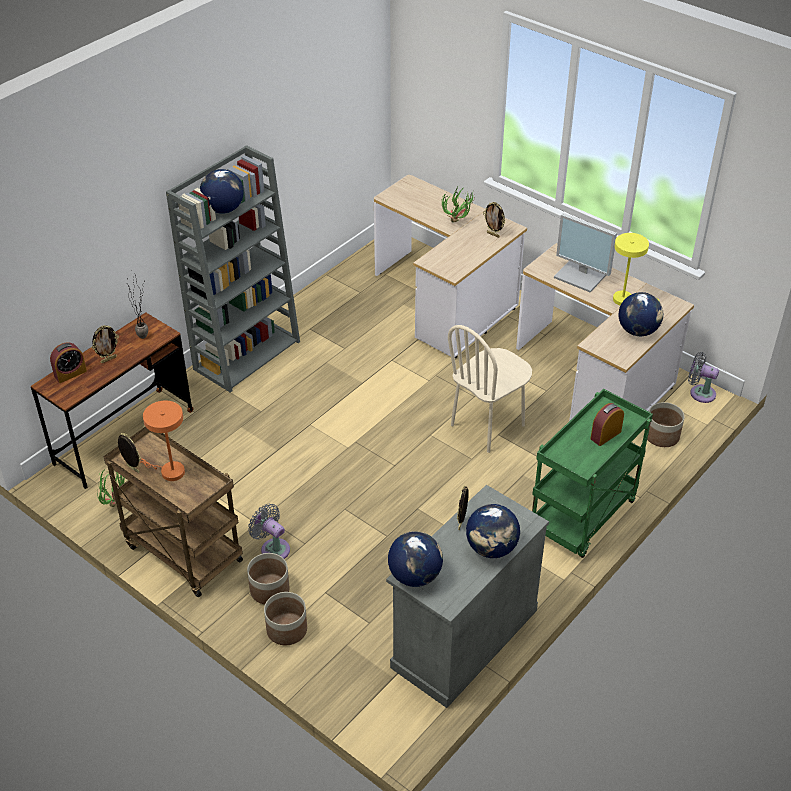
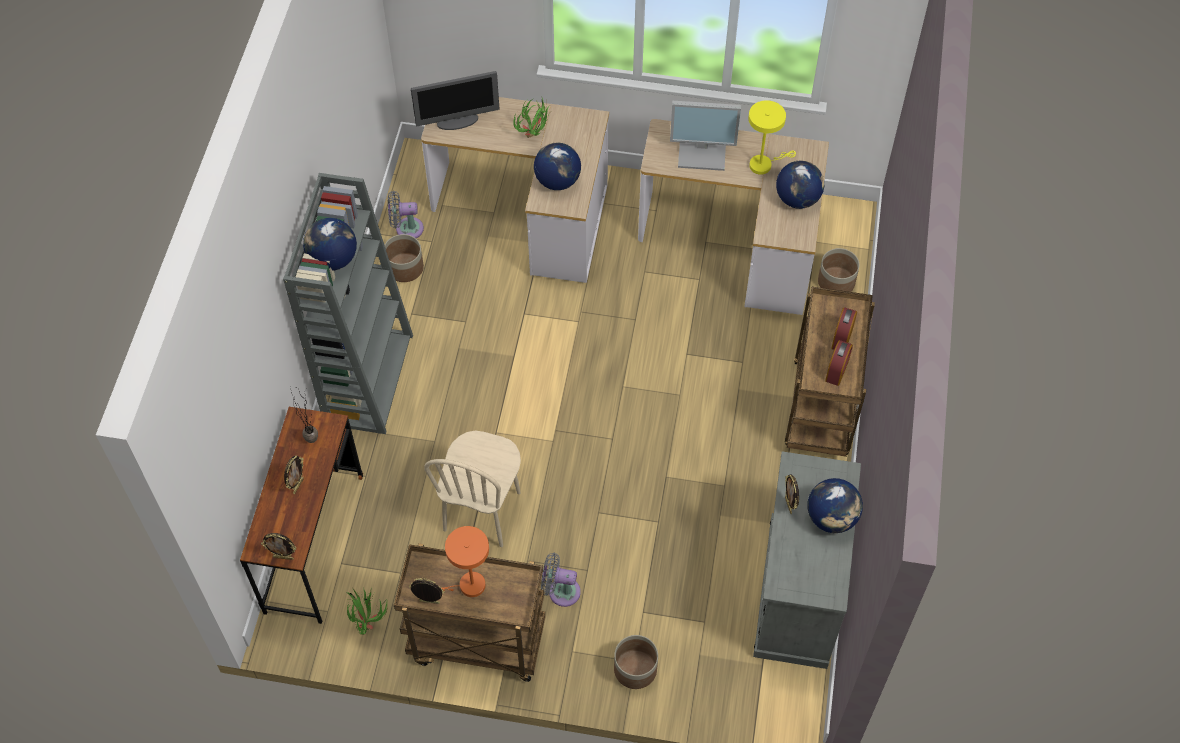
camera: 30 degrees left, 15 degrees up
alarm clock [50,342,87,383] -> alarm clock moved to [825,340,853,386]
planter [247,553,290,604] -> planter moved to [385,234,424,282]
globe [388,531,443,587] -> globe moved to [534,143,581,190]
beige chair [448,325,532,453] -> beige chair moved to [424,431,521,547]
picture frame [483,202,505,238] -> picture frame moved to [261,533,297,560]
green cart [532,389,653,558] -> brown cart [785,287,875,457]
grey fan [688,352,719,403] -> grey fan moved to [388,191,424,238]
none -> monitor [411,71,500,130]

